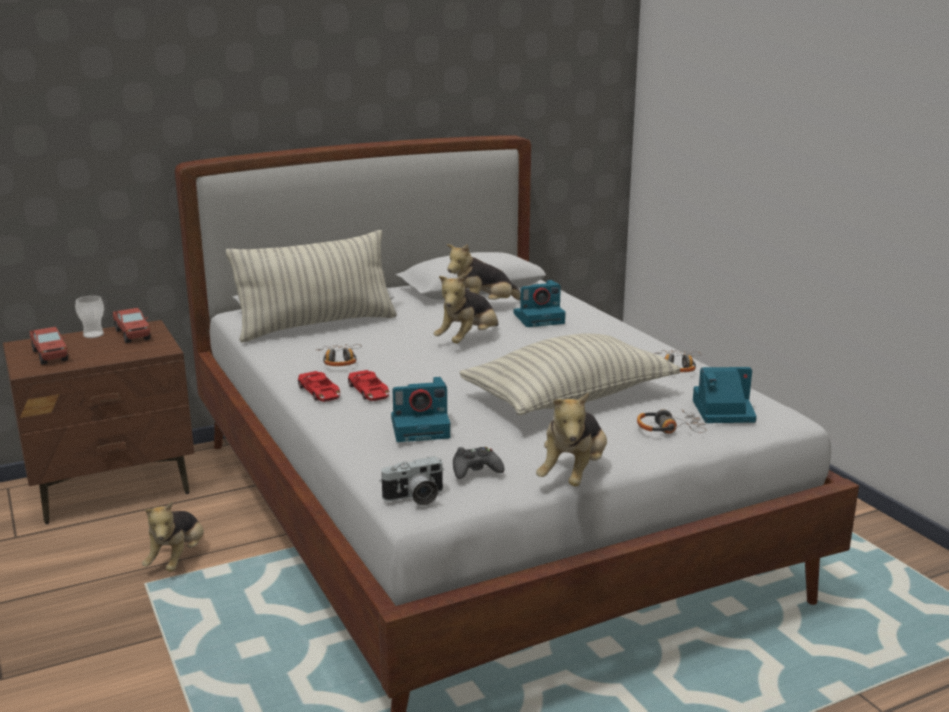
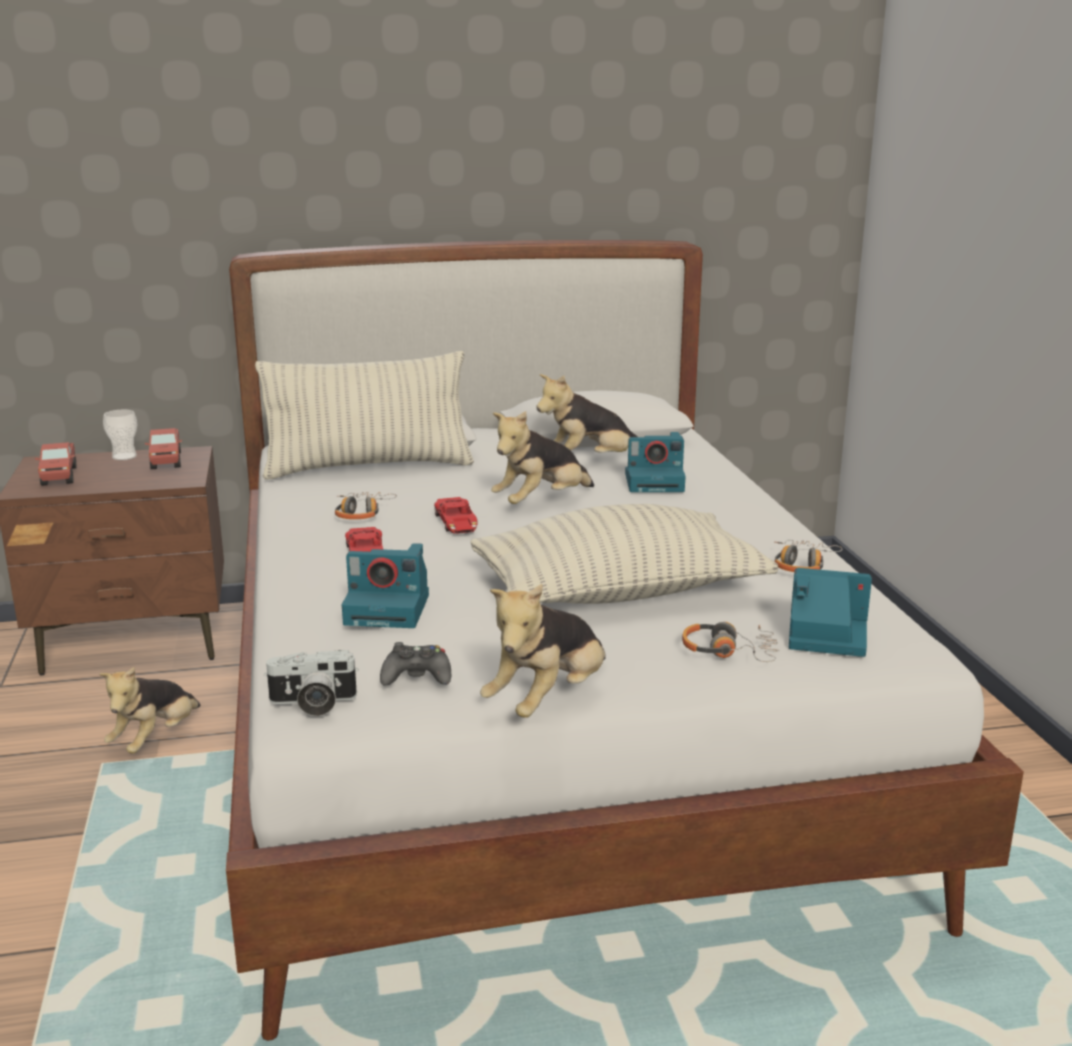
camera: 15 degrees right, 0 degrees up
red toy car [298,371,340,402] -> red toy car moved to [434,497,477,534]

